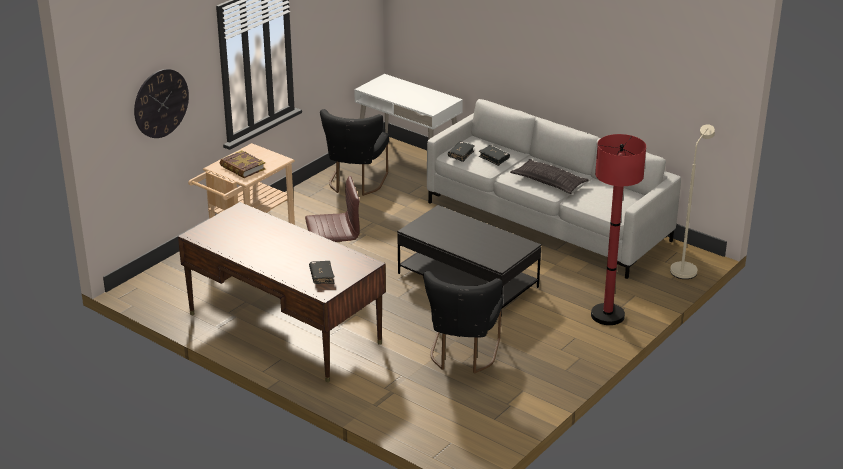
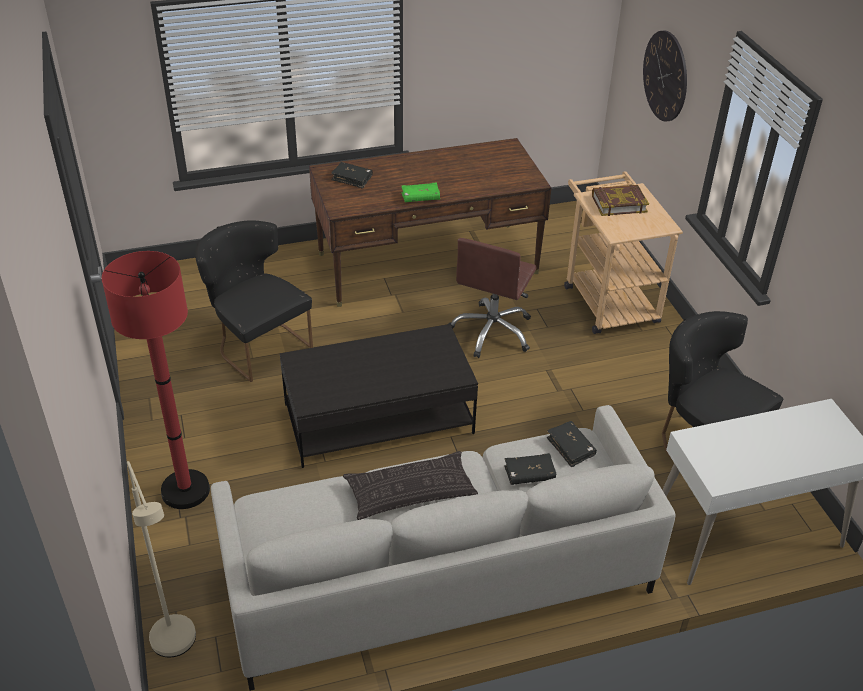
camera: 125 degrees right, 10 degrees up
none -> green book [401,183,440,202]

